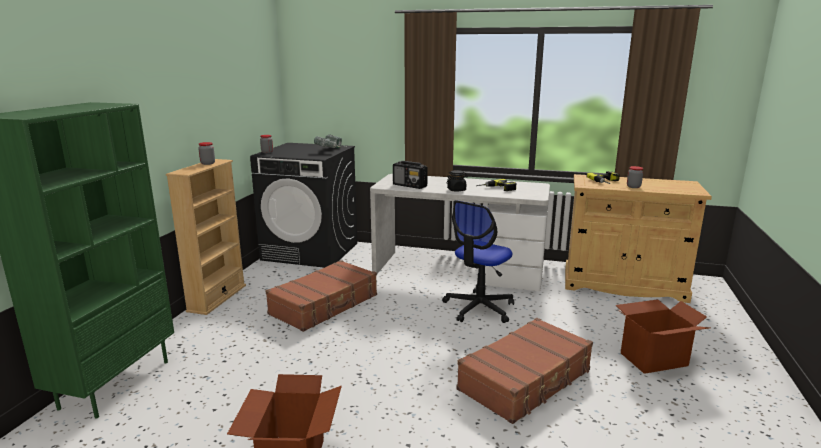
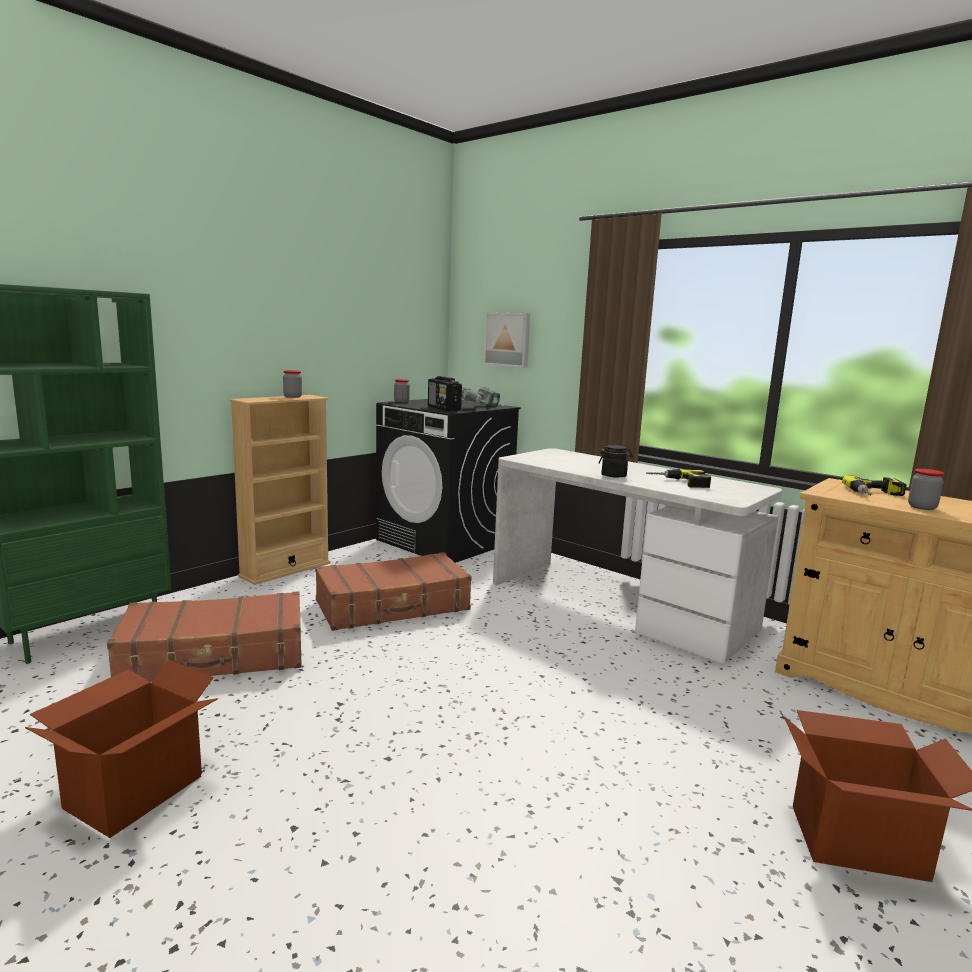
camera: 25 degrees right, 5 degrees down
radio [393,161,428,189] -> radio moved to [428,376,462,411]
office chair [442,200,514,323] -> none
brown suitcase [457,318,593,424] -> brown suitcase moved to [107,591,302,682]
none -> picture [483,312,530,368]

